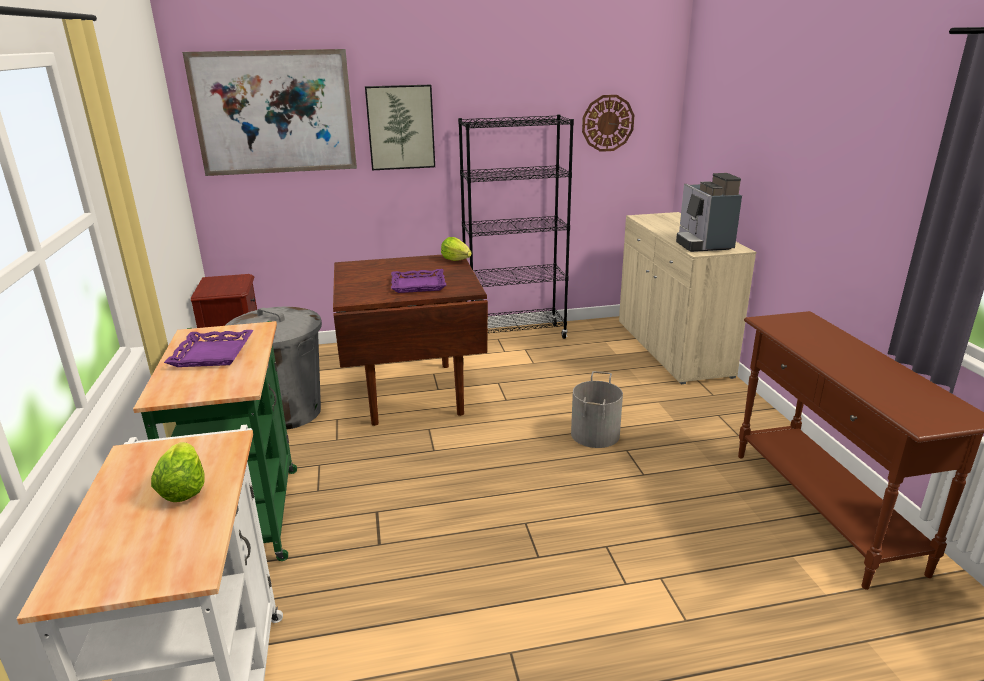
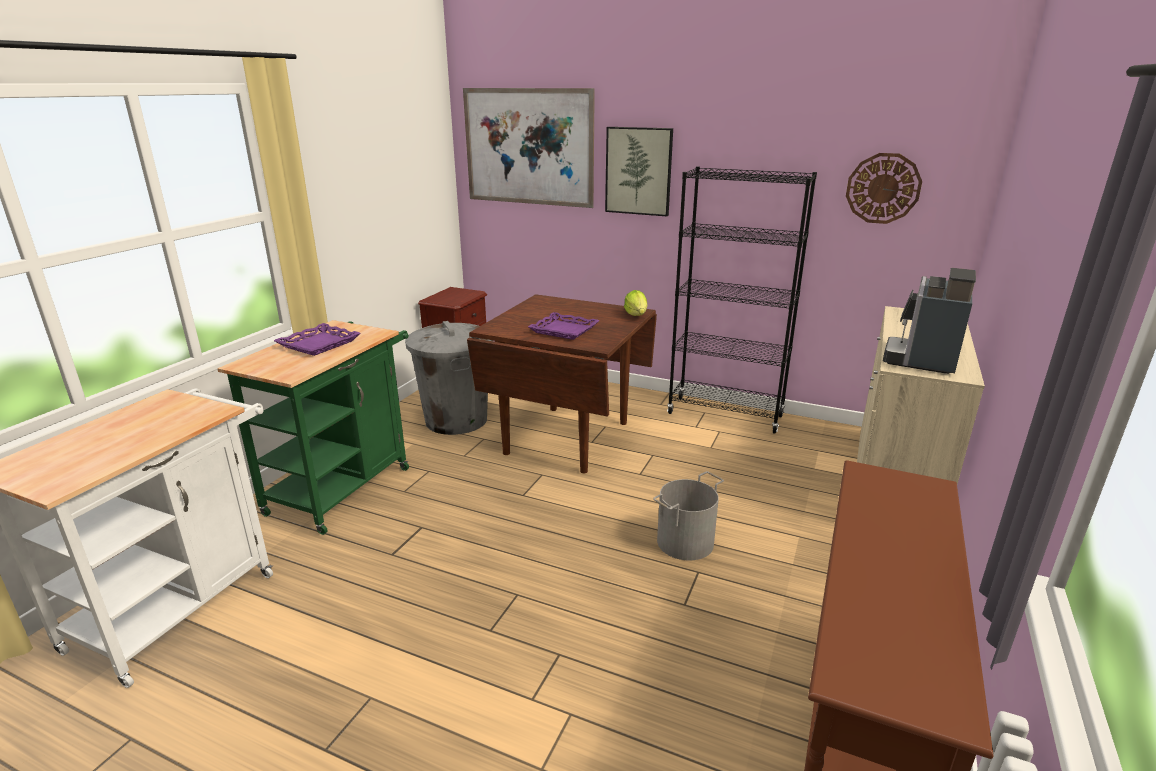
camera: 35 degrees right, 0 degrees up
lettuce [151,442,205,502] -> none

